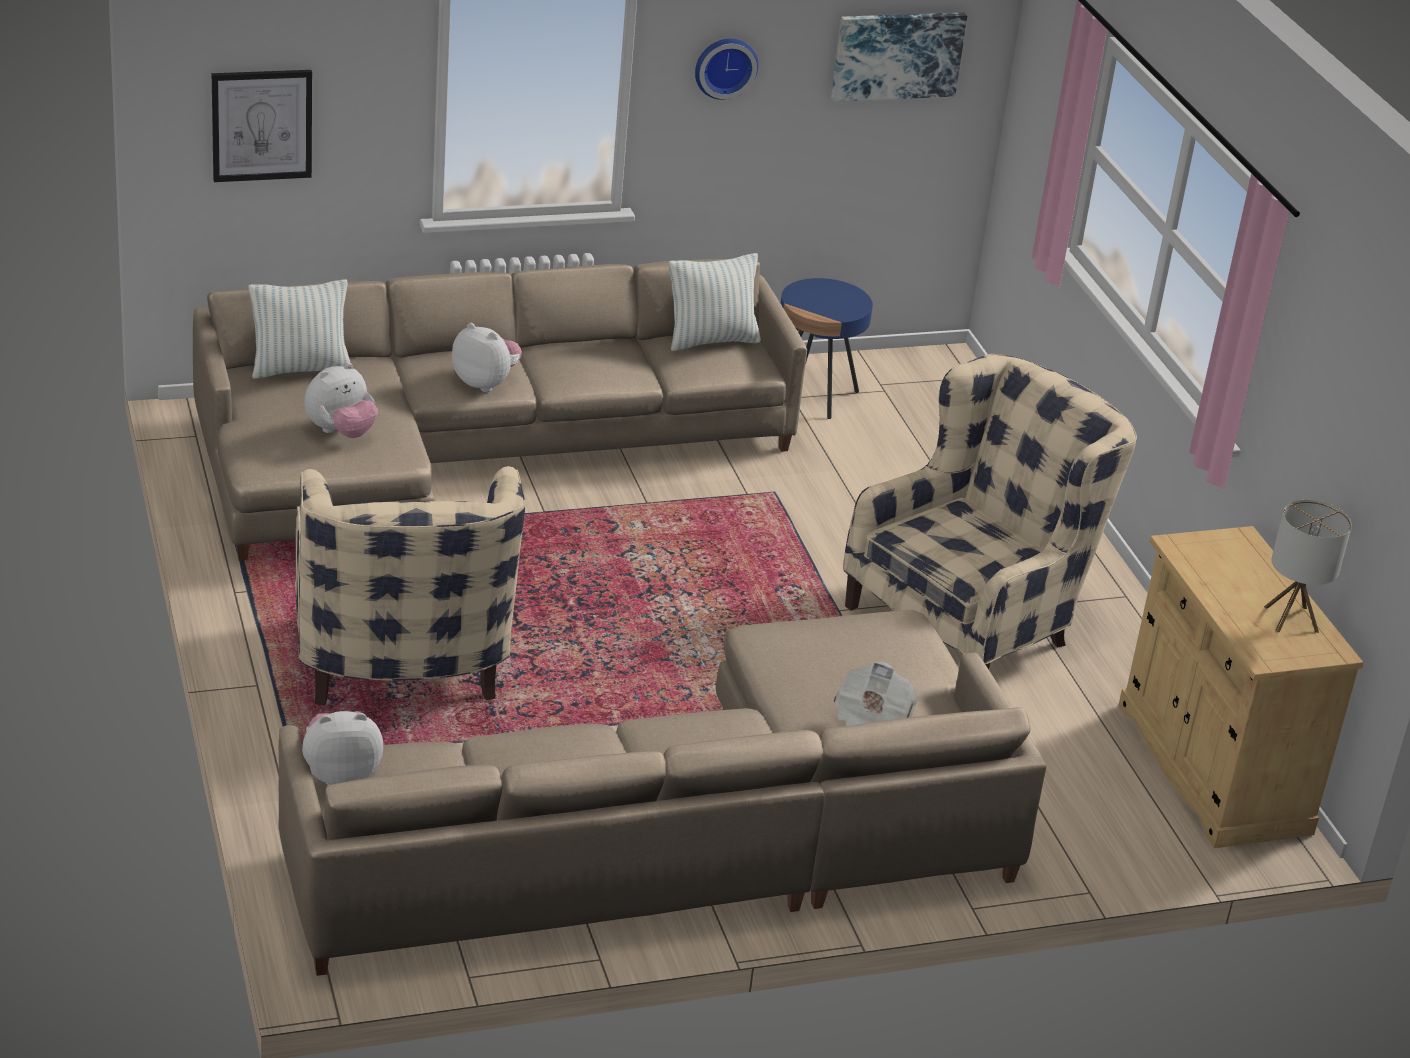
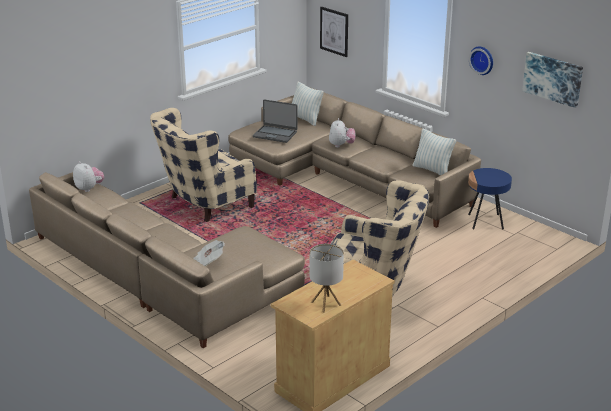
camera: 65 degrees right, 5 degrees down
plush toy [304,363,378,438] -> laptop [253,99,297,143]

